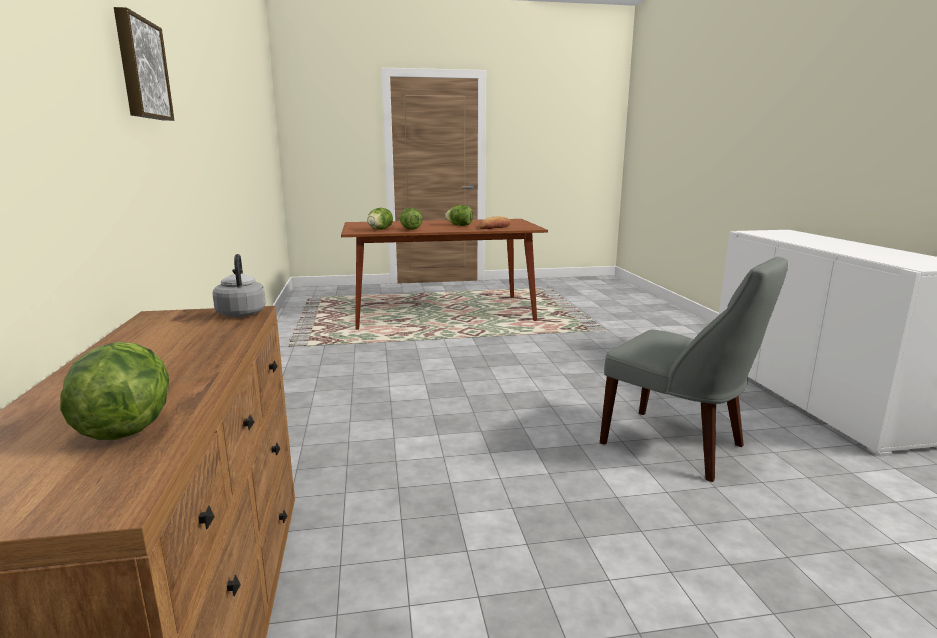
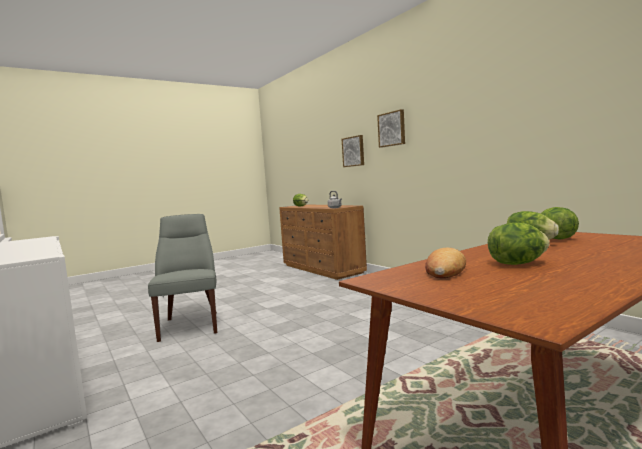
camera: 155 degrees right, 10 degrees down
grey chair [600,257,788,482] -> grey chair turned 60 degrees clockwise [148,214,217,342]
none -> picture [342,135,364,167]

